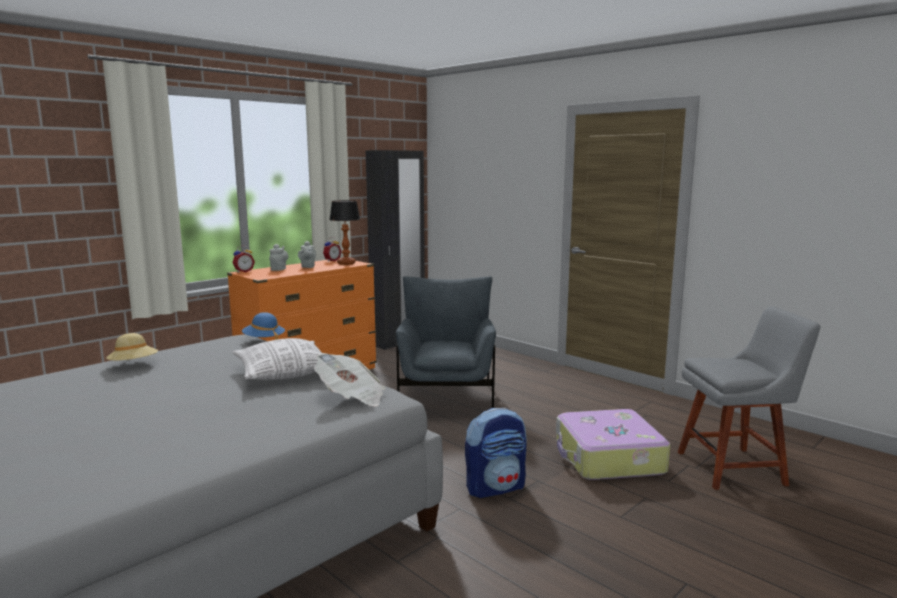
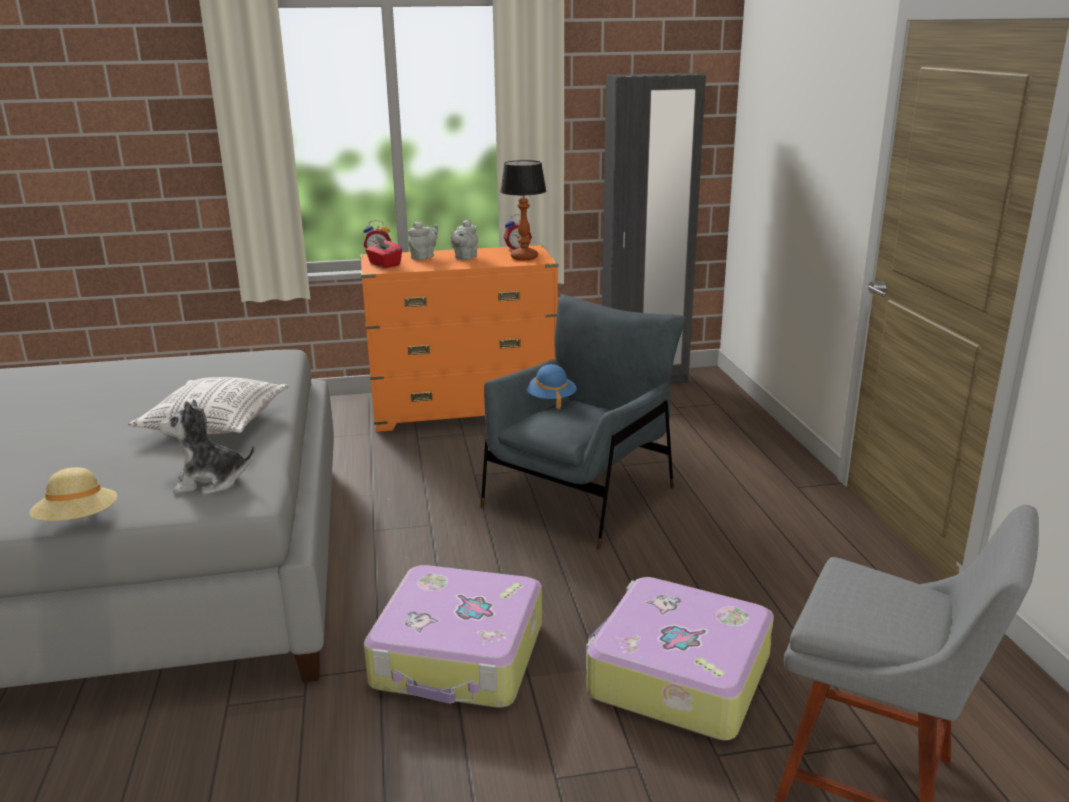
camera: 35 degrees right, 10 degrees up
beige hat [106,333,158,360] -> beige hat moved to [29,467,117,521]
blue hat [242,312,285,340] -> blue hat moved to [526,364,577,409]
newspaper [314,353,386,406] -> plush toy [159,400,255,495]
backpack [465,408,527,498] -> suitcase [364,565,542,707]
none -> red tissue box [365,237,402,268]

